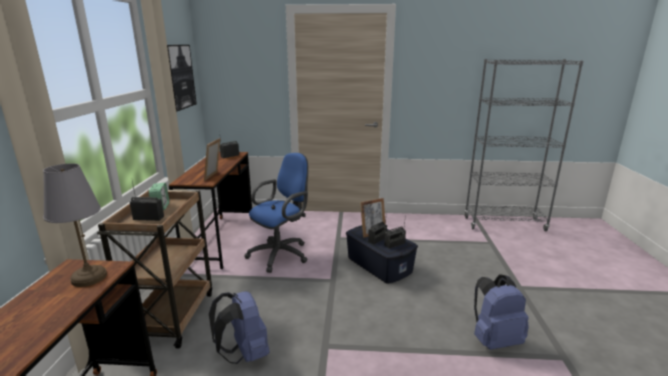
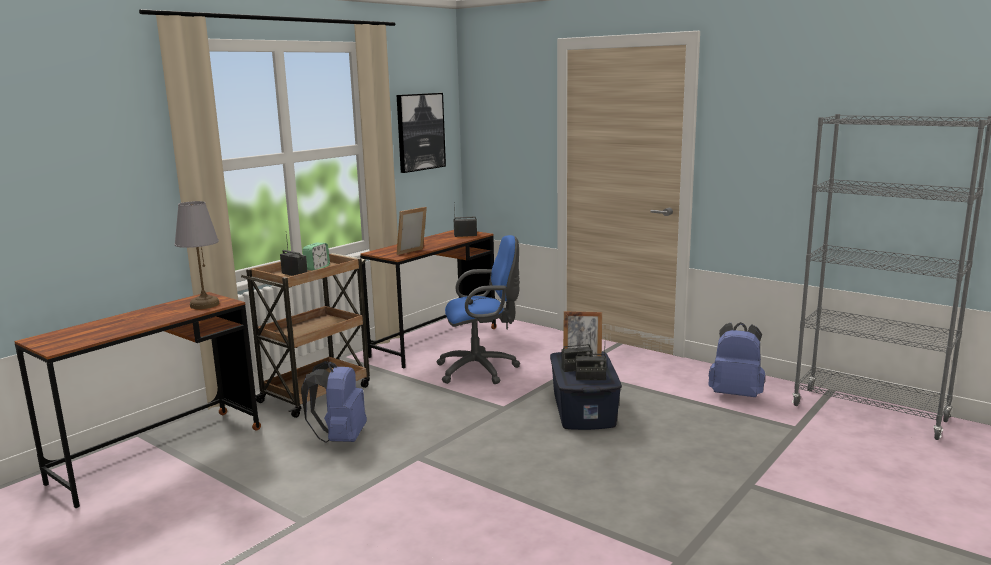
camera: 35 degrees right, 5 degrees down
blue backpack [474,274,529,350] -> blue backpack moved to [709,322,765,397]

